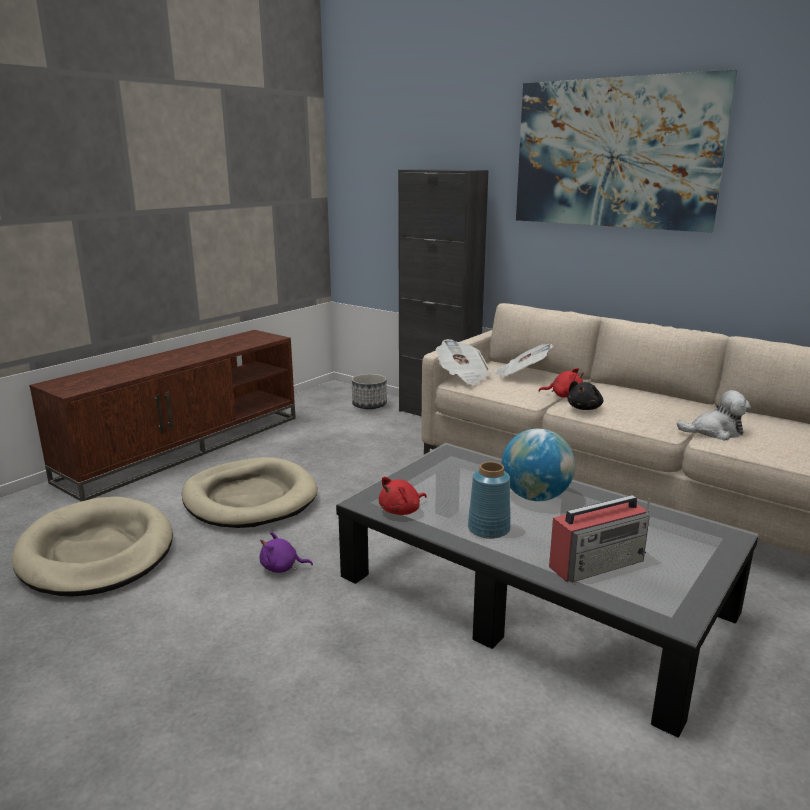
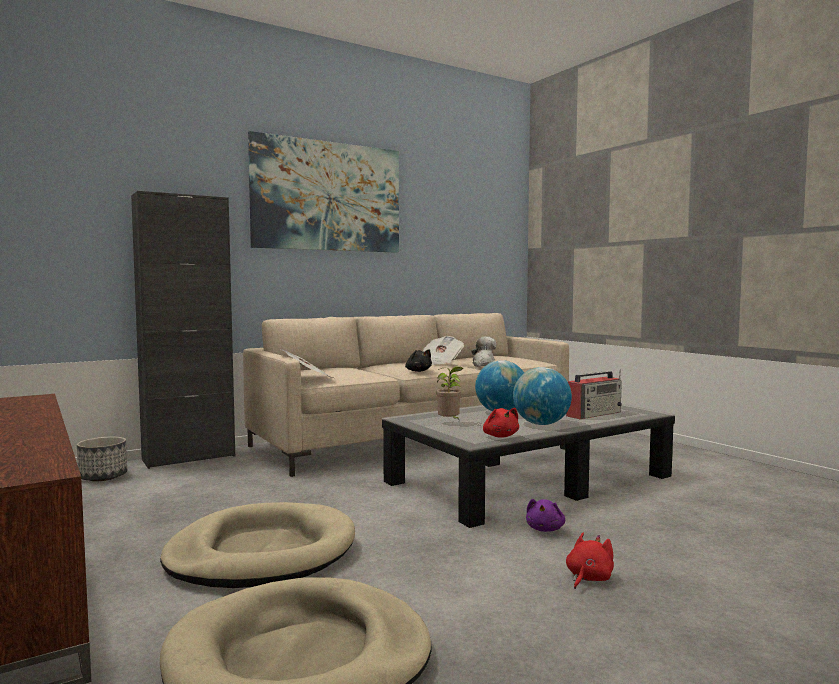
camera: 70 degrees left, 15 degrees down
purple plush toy [259,532,313,573] -> purple plush toy moved to [526,499,565,532]
blue vase [468,462,511,539] -> globe [513,367,572,425]
newspaper [493,344,553,377] -> newspaper moved to [422,336,464,365]
red plush toy [538,368,584,398] -> red plush toy moved to [566,533,614,589]
radio [549,495,650,582] -> radio turned 60 degrees clockwise [566,370,622,419]
none -> potted plant [437,366,463,419]

